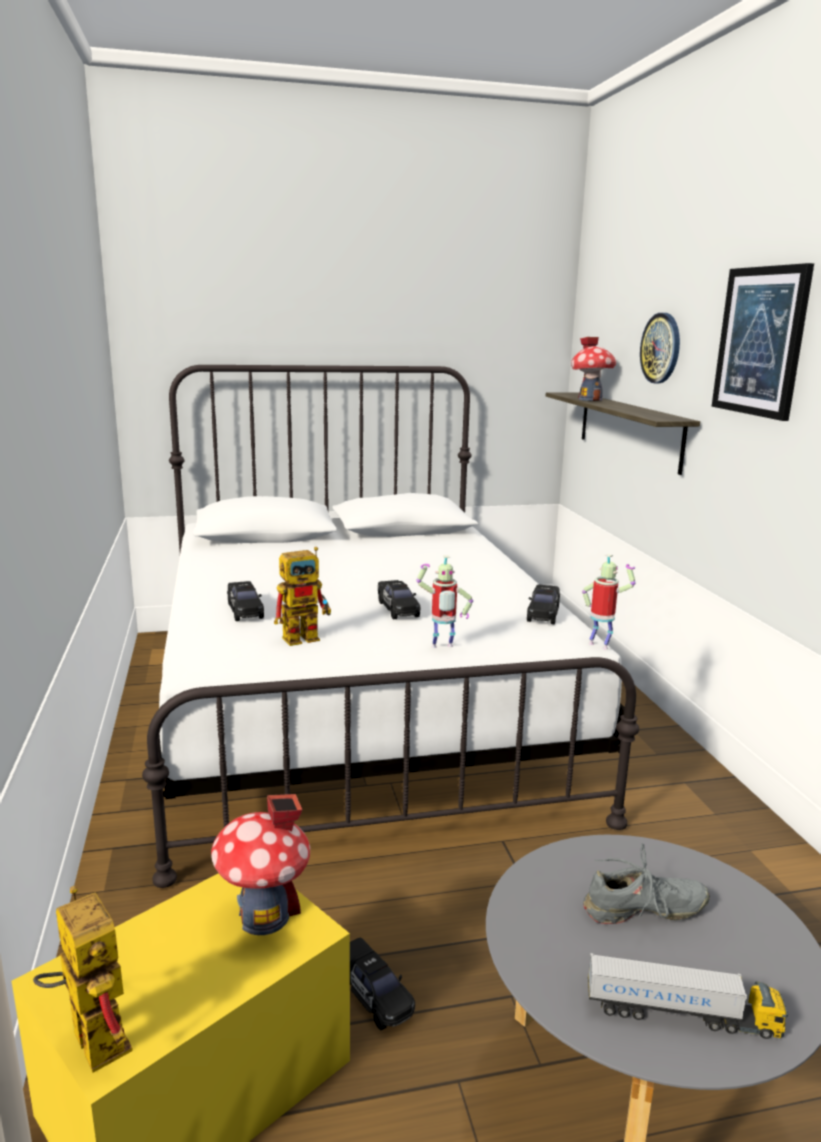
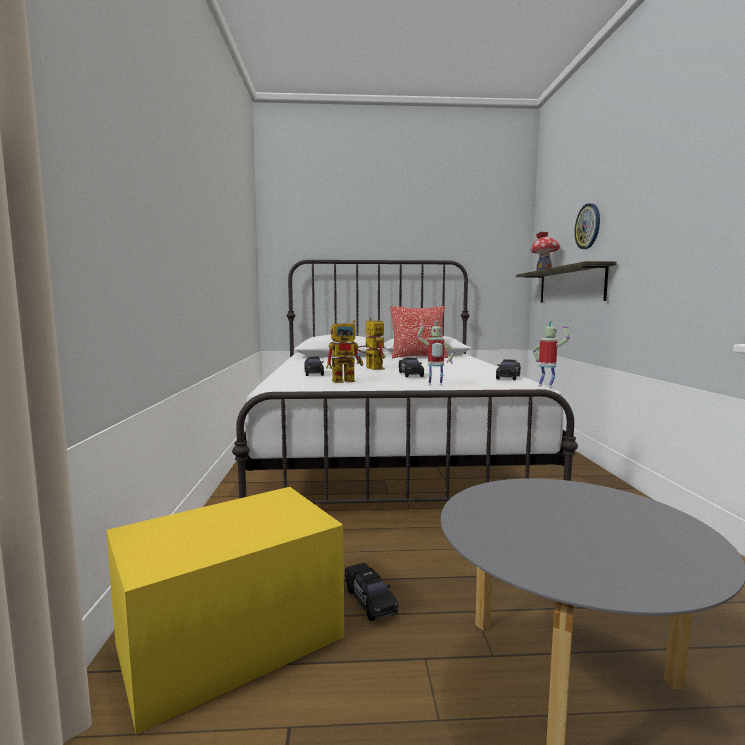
camera: 10 degrees right, 10 degrees down
toy robot [33,886,133,1073] -> toy robot moved to [357,318,385,370]
toy house [211,794,310,935] -> none
grey shoe [583,844,710,924] -> none
toy truck [588,953,788,1039] -> none
picture [712,263,814,421] -> none
none -> pillow [390,306,448,358]

